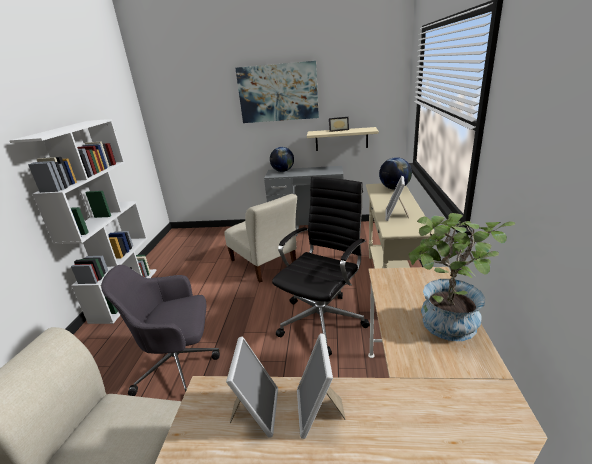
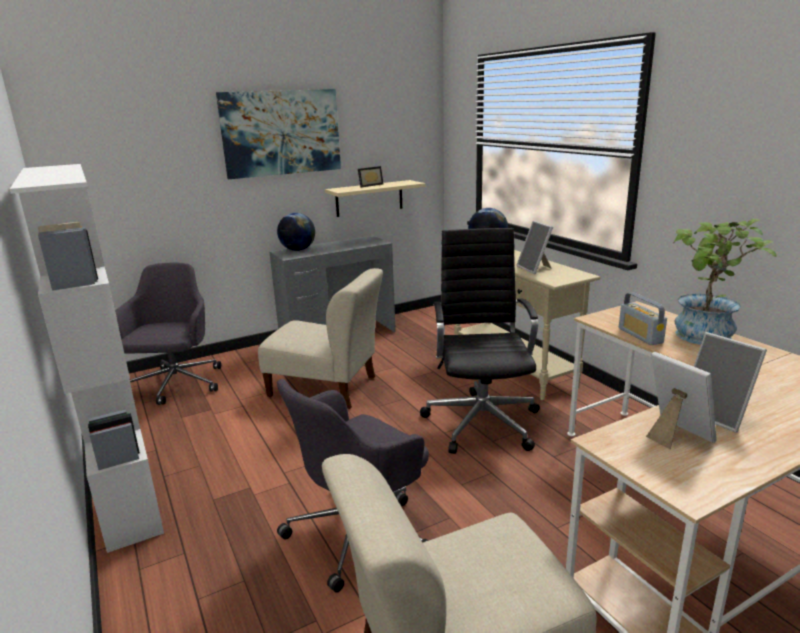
camera: 35 degrees left, 5 degrees down
none -> grey office chair [115,263,221,405]
none -> radio [619,292,667,345]

